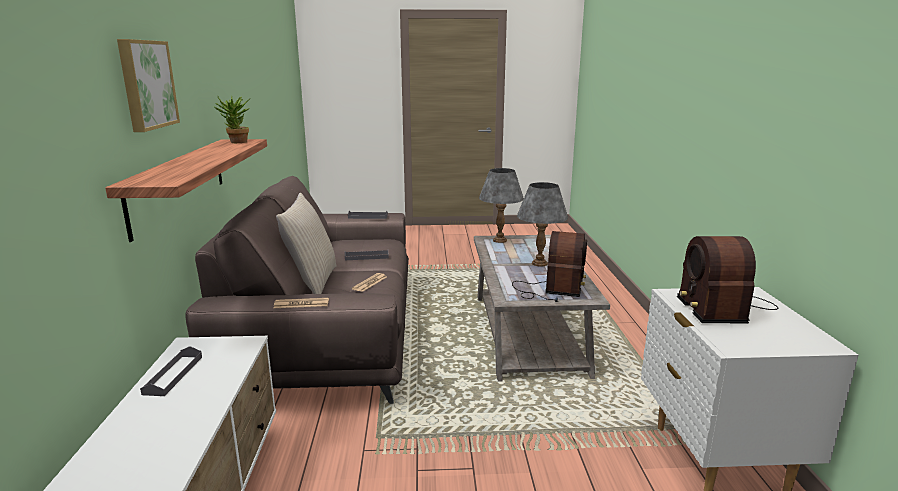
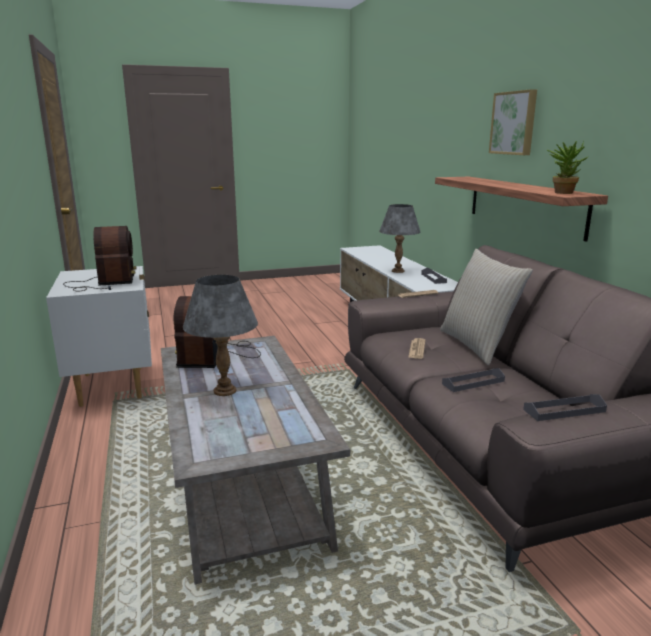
camera: 165 degrees right, 0 degrees up
grey table lamp [479,168,524,243] -> grey table lamp moved to [379,204,421,273]

